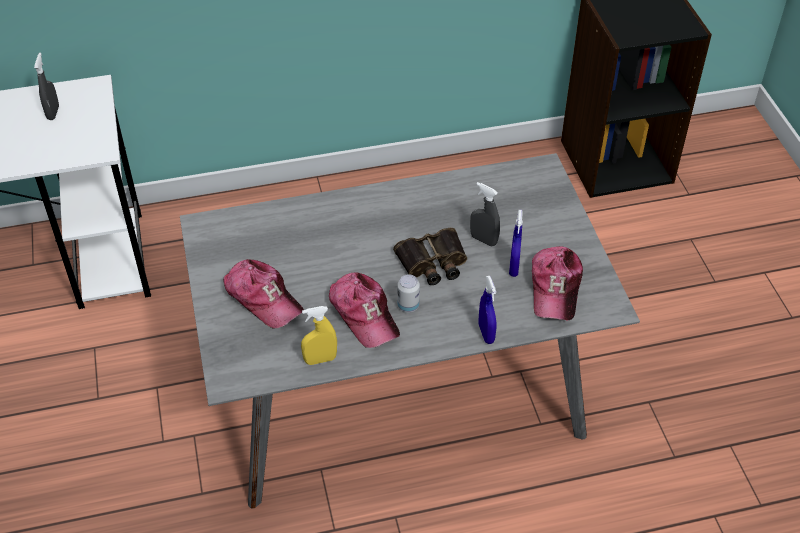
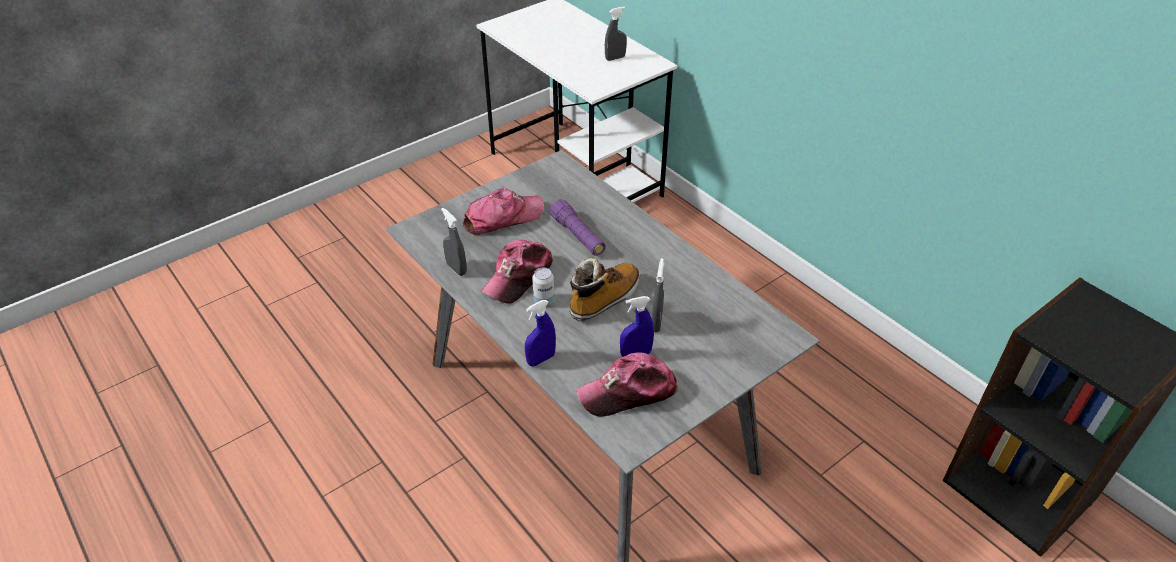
camera: 65 degrees right, 5 degrees down
cap [223,259,304,329] -> cap turned 135 degrees counterclockwise [463,188,544,235]
yellow spray bottle [301,306,337,365] -> grey spray bottle [441,208,467,276]
binoculars [393,228,467,285] -> boot [569,258,640,322]
none -> purple flashlight [550,199,606,256]

